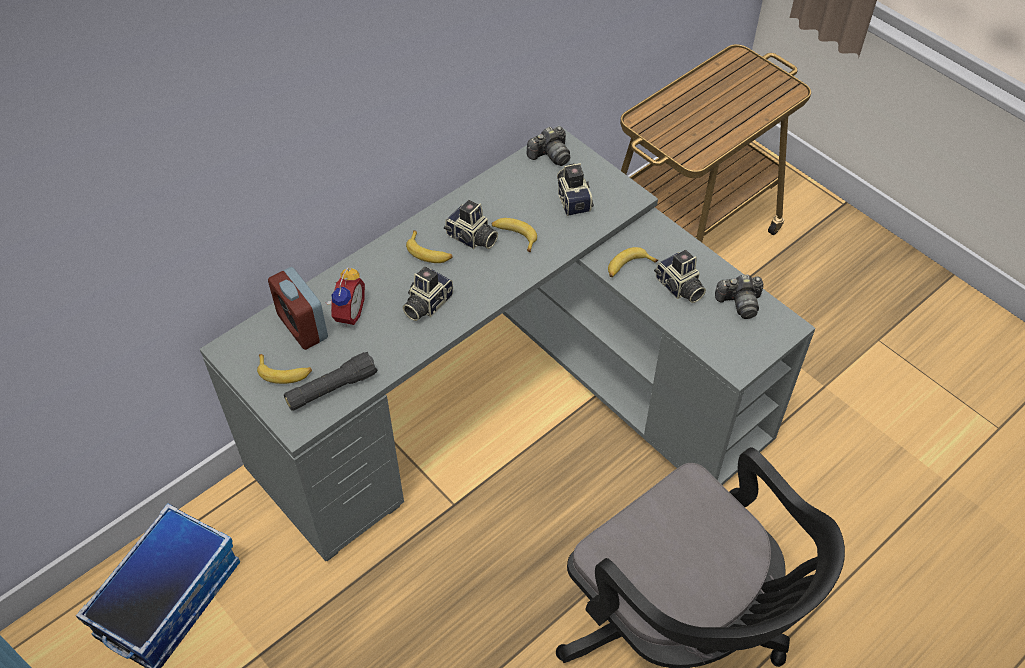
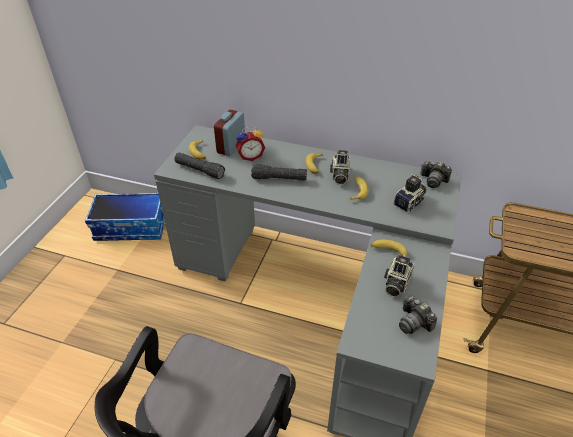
camera: 60 degrees right, 10 degrees down
camera [403,266,453,321] -> black flashlight [251,164,307,181]

